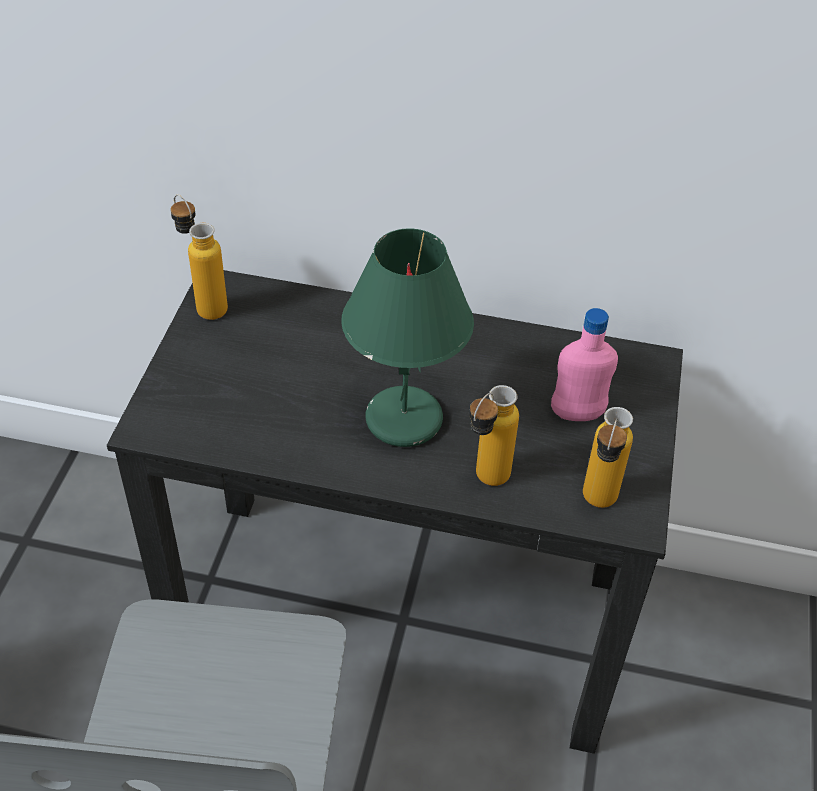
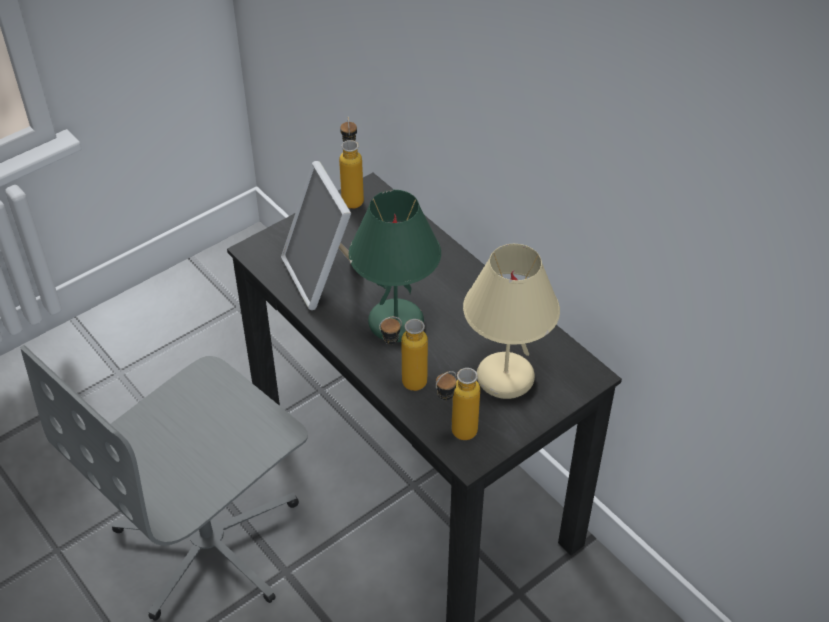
camera: 40 degrees right, 0 degrees up
pink bottle [551,308,618,421] -> beige table lamp [463,244,560,399]
none -> picture frame [281,161,351,310]

